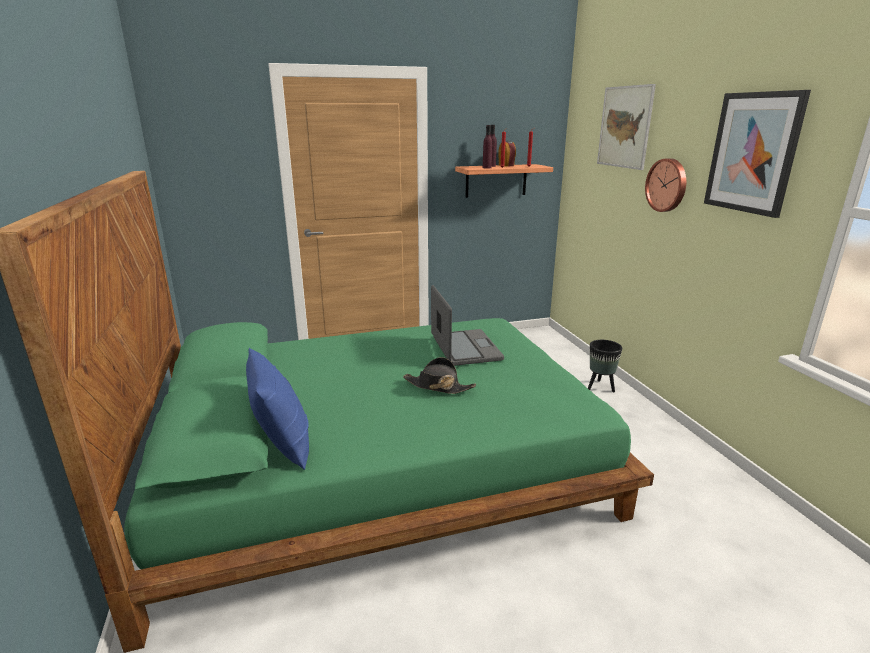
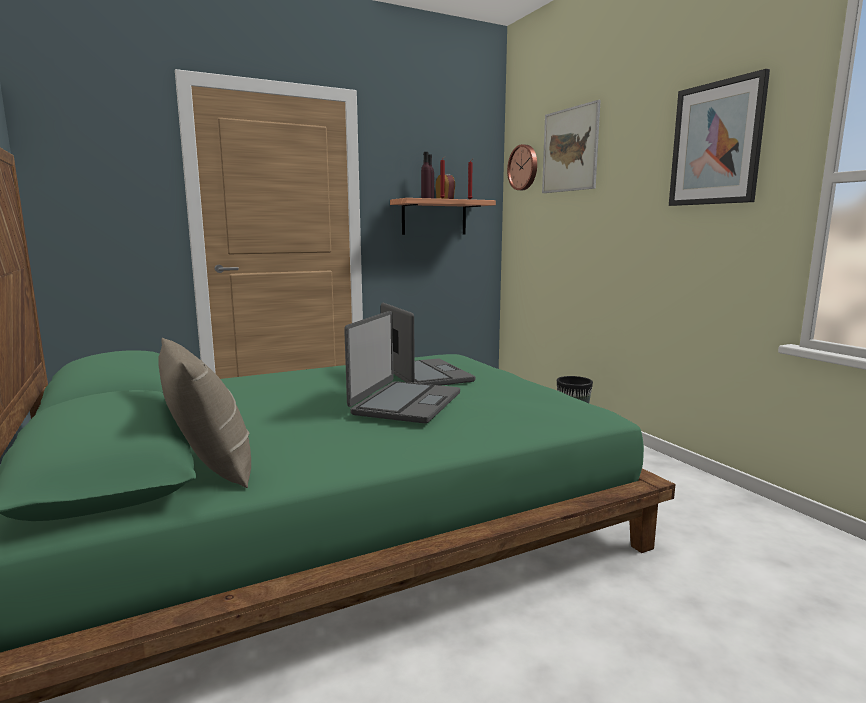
camera: 10 degrees left, 10 degrees down
blue pillow [246,348,309,470] -> beige pillow [158,338,251,488]
black hat [403,357,476,394] -> laptop [344,311,460,423]
wall clock [645,158,686,212] -> wall clock moved to [507,144,537,190]

